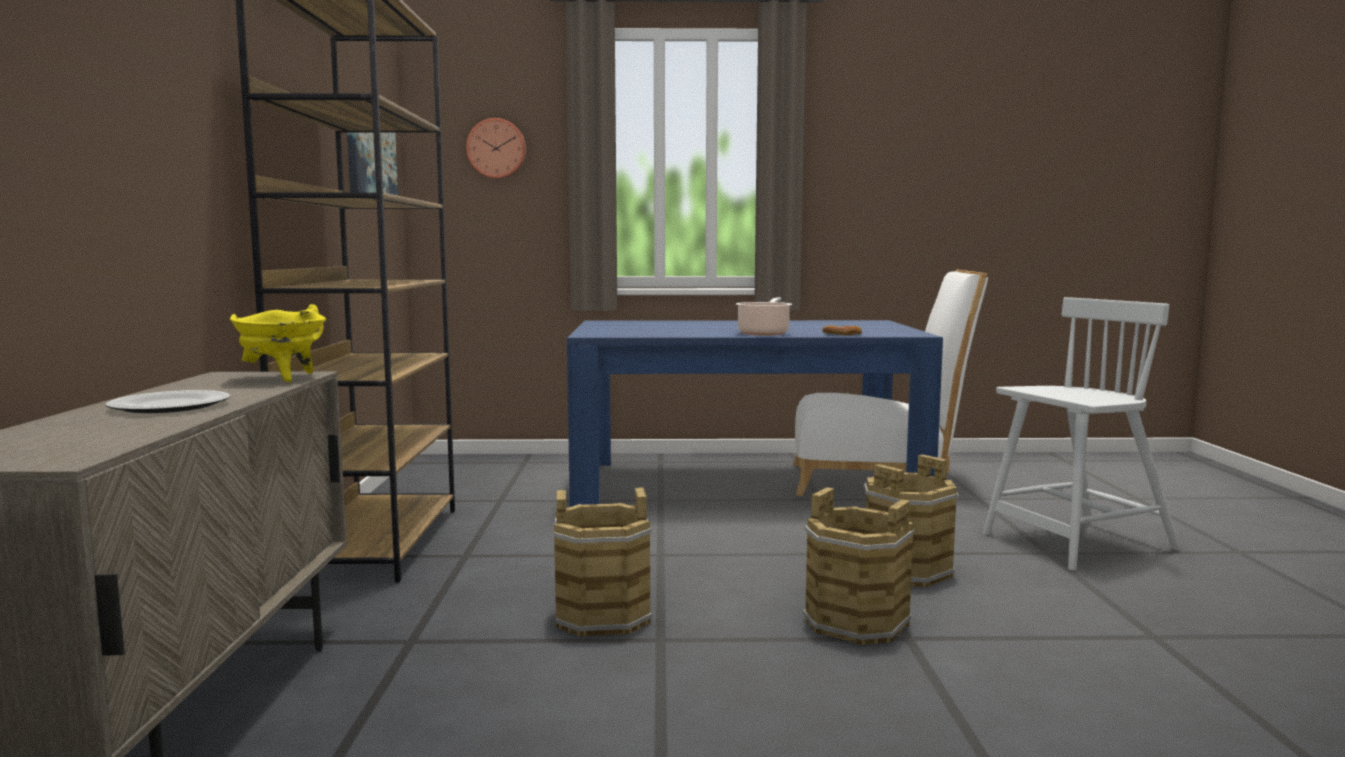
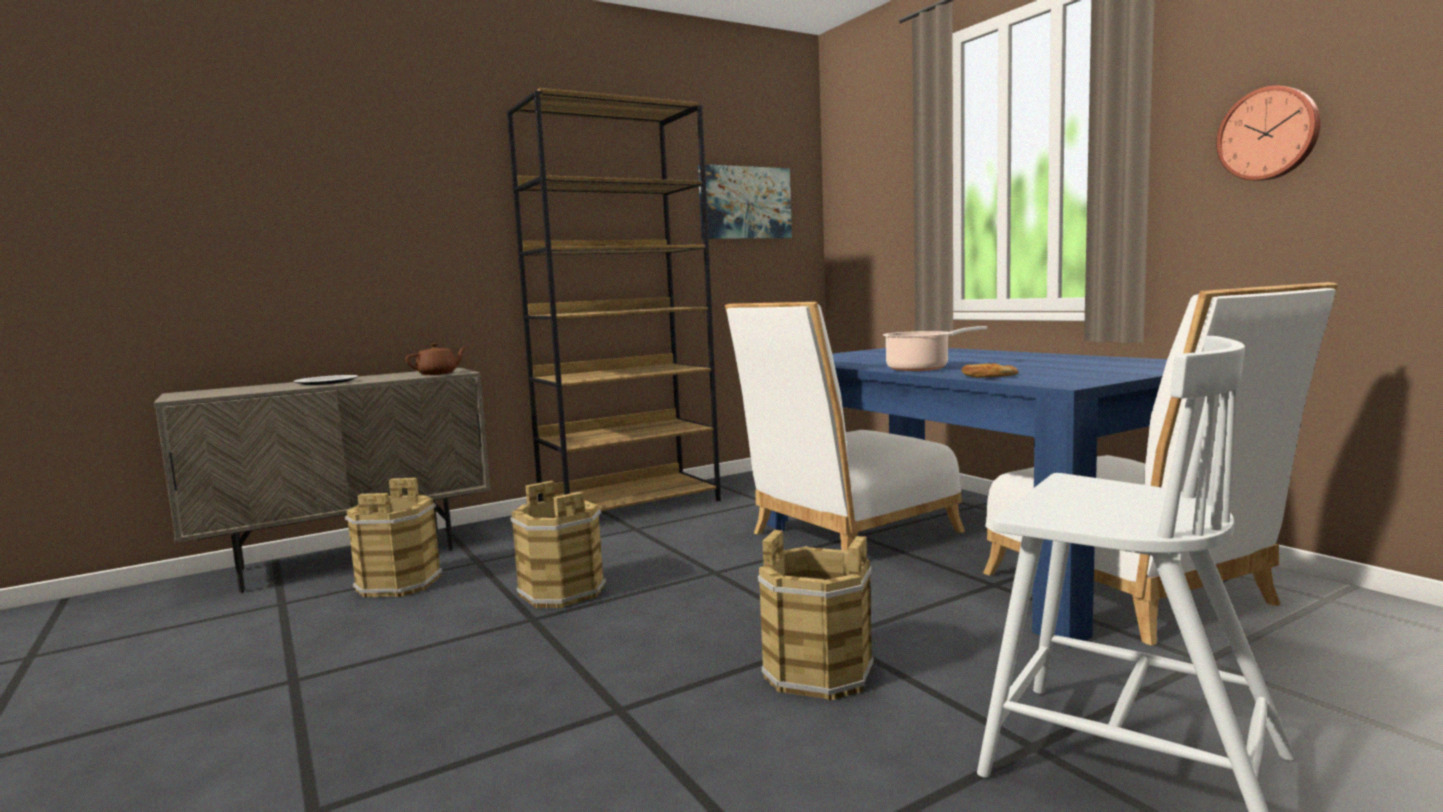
camera: 60 degrees right, 0 degrees up
yellow cooking pot [230,304,326,382] -> brown teapot [405,343,467,375]
wall clock [466,118,526,179] -> wall clock moved to [1216,86,1320,181]
brown bucket [803,487,914,645] -> brown bucket moved to [345,478,443,598]
none -> white chair [725,302,965,550]

